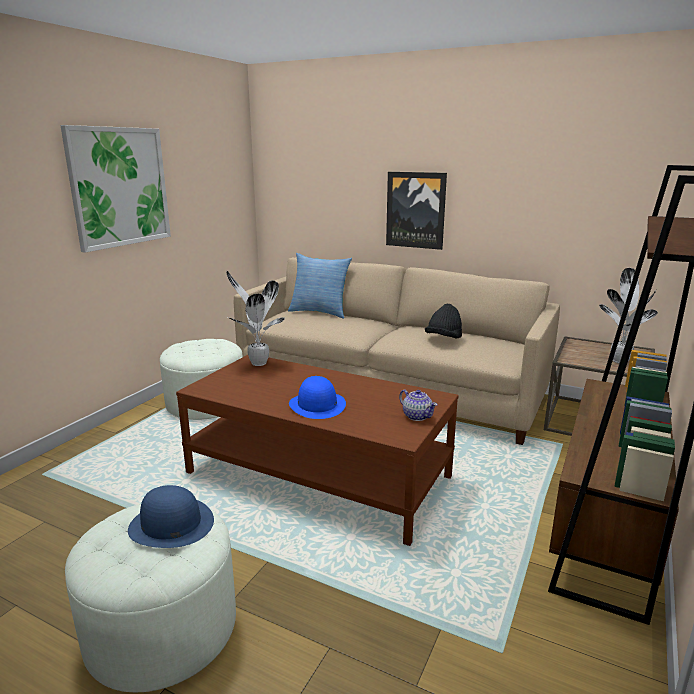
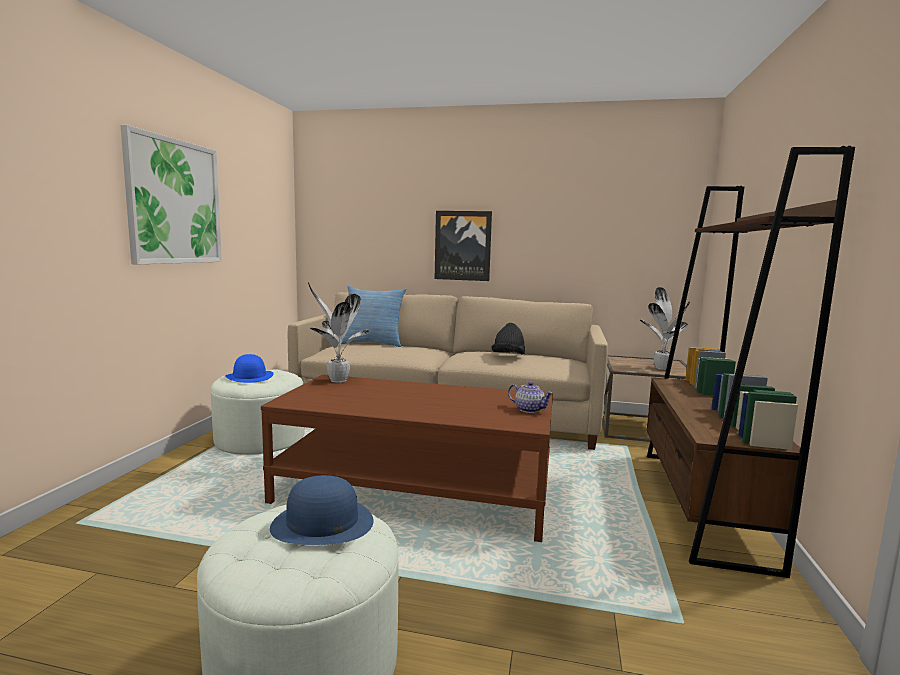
camera: 15 degrees left, 10 degrees down
blue hat [289,376,346,419] -> blue hat moved to [225,354,274,383]

